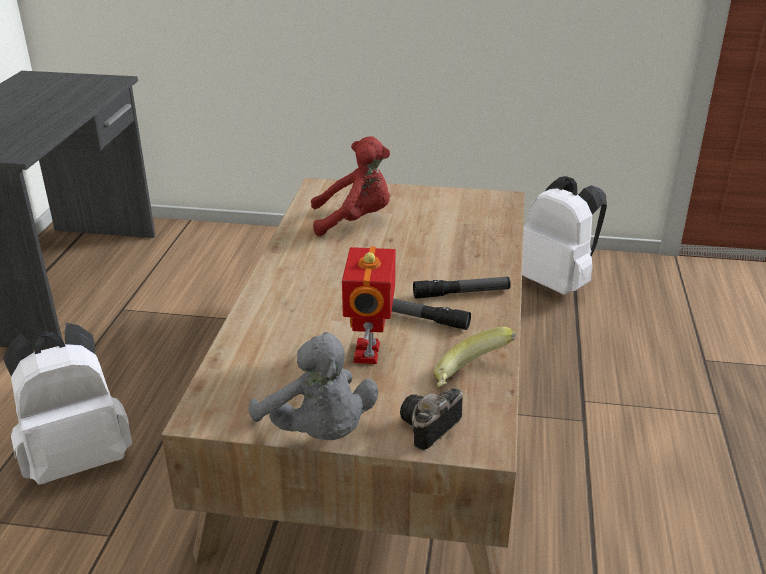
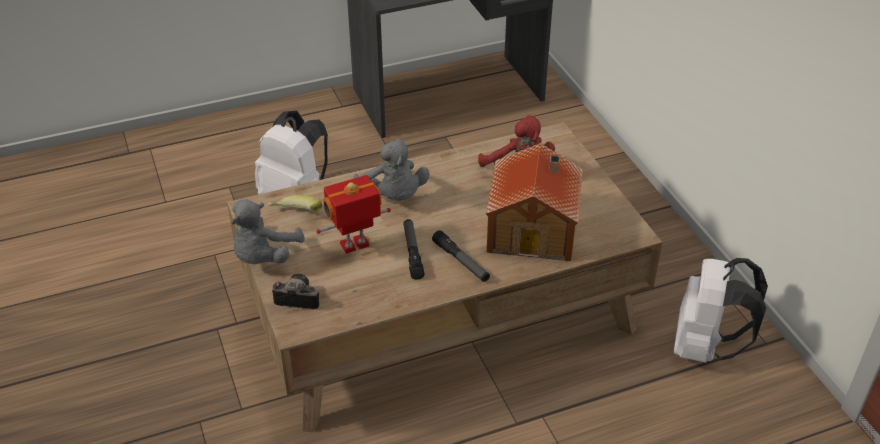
camera: 60 degrees right, 10 degrees up
banana [434,327,516,387] -> banana moved to [268,195,322,212]
none -> grey plush toy [353,139,430,201]
none -> toy house [486,143,583,261]

